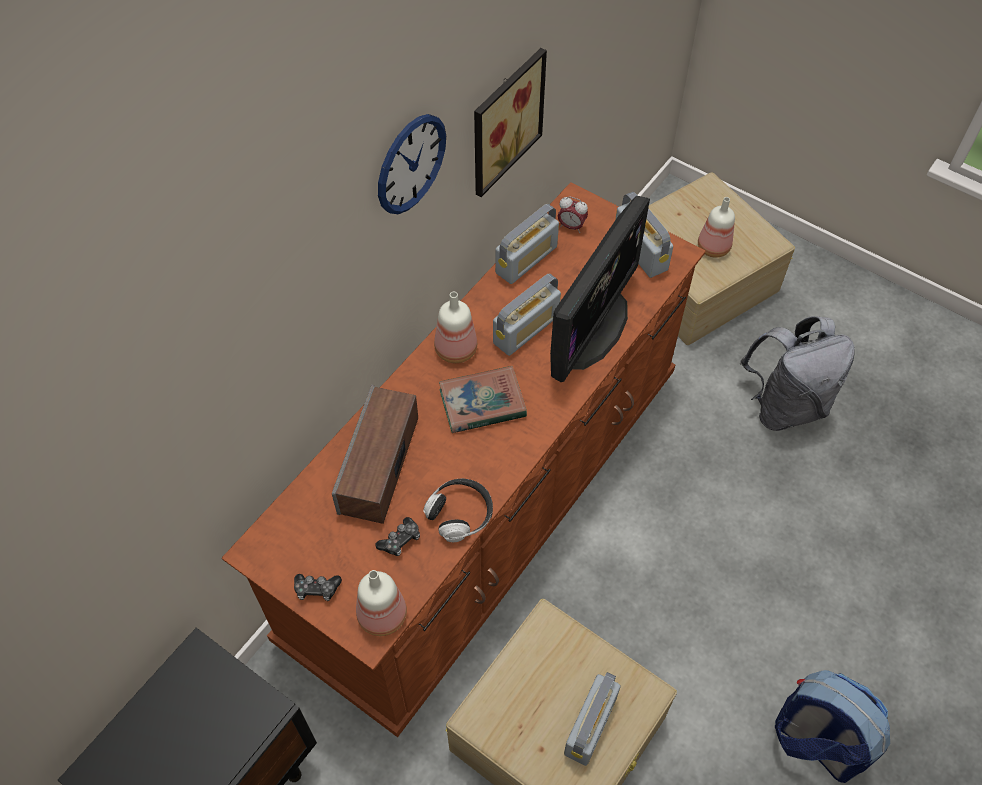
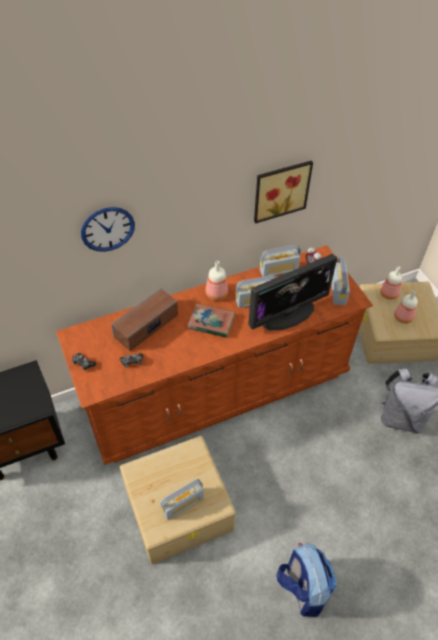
camera: 30 degrees right, 5 degrees down
bottle [356,570,407,636] -> bottle moved to [380,266,402,300]
wall clock [378,114,446,214] -> wall clock moved to [81,207,135,252]
headphones [423,478,493,542] -> none

